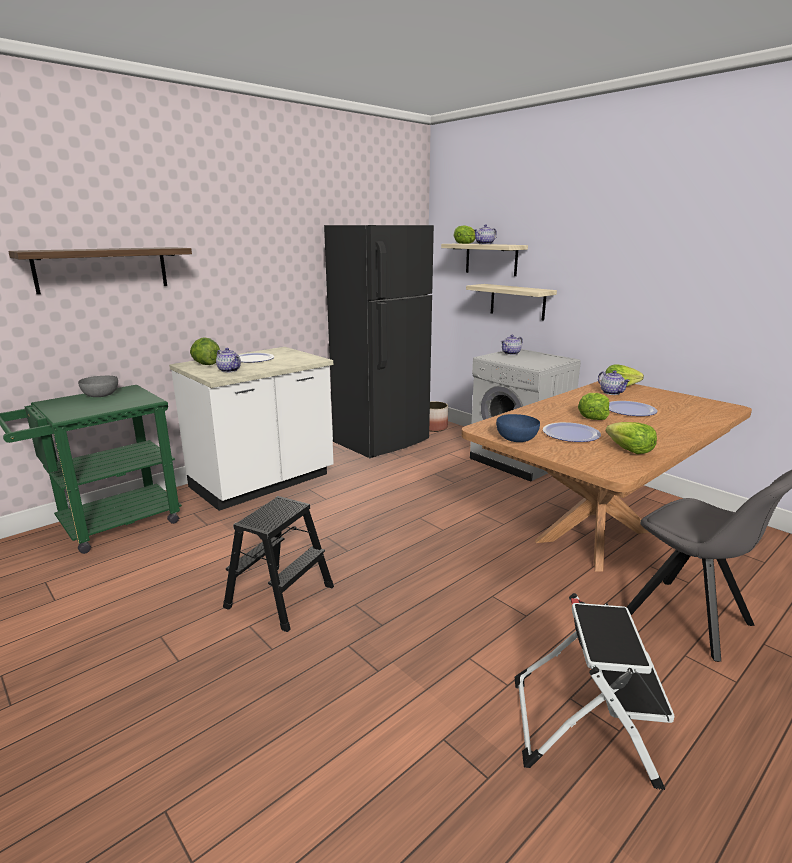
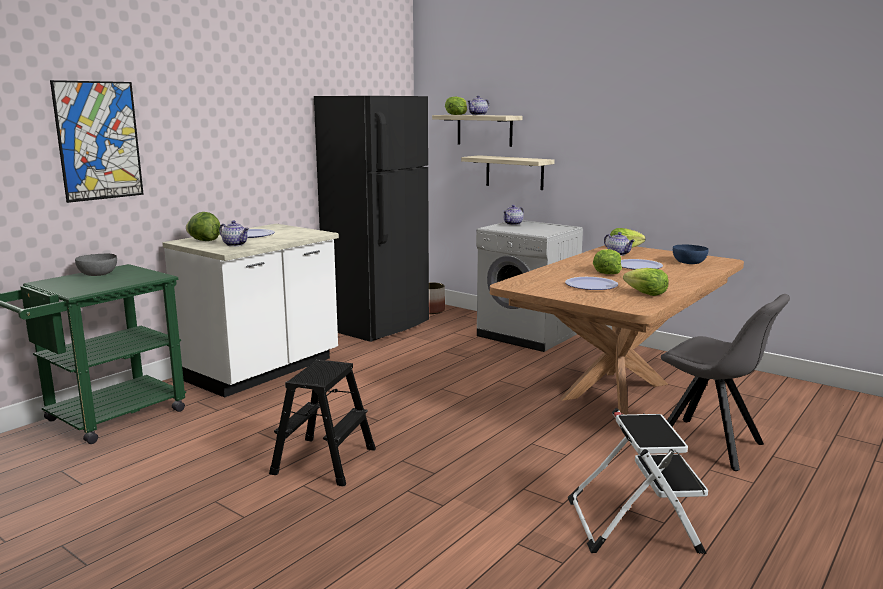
camera: 10 degrees left, 5 degrees down
shelf [8,247,192,294] -> picture [50,80,144,203]
blue bowl [496,414,540,442] -> blue bowl moved to [673,245,709,264]

